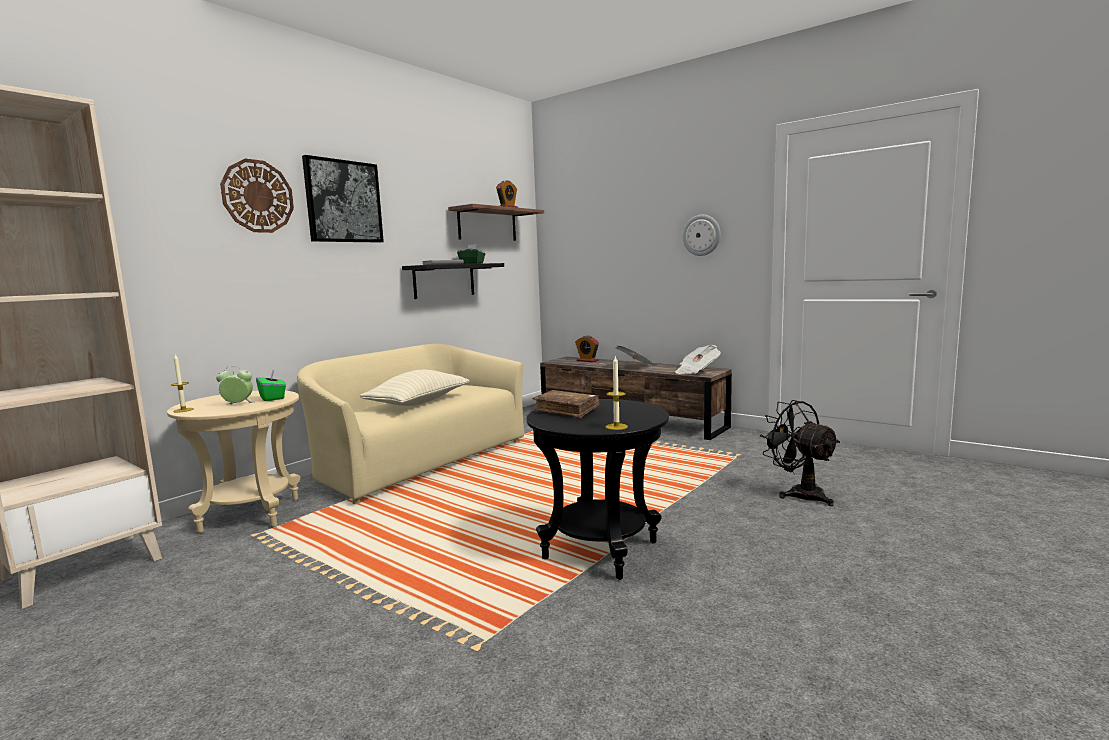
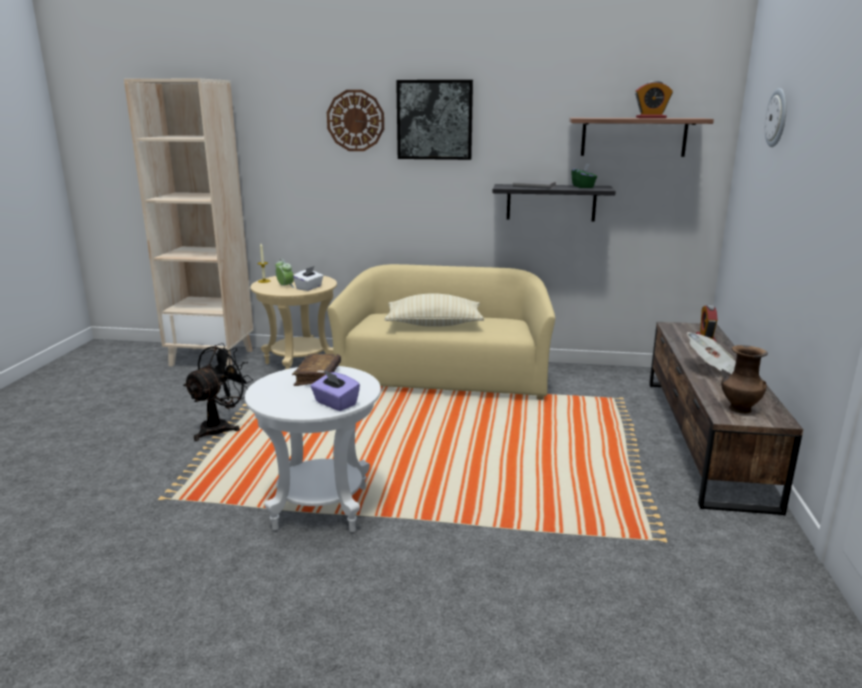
camera: 60 degrees right, 10 degrees up
green tissue box [256,370,286,401] -> white tissue box [293,266,323,291]
black side table [527,399,669,580] -> white side table [245,366,381,532]
candle [606,357,628,430] -> none
newspaper [675,345,721,374] -> brown vase [721,345,768,414]
wall clock [682,215,721,256] -> wall clock moved to [765,88,787,147]
black fan [760,400,840,506] -> black fan moved to [183,343,253,441]
none -> purple tissue box [310,370,360,411]

